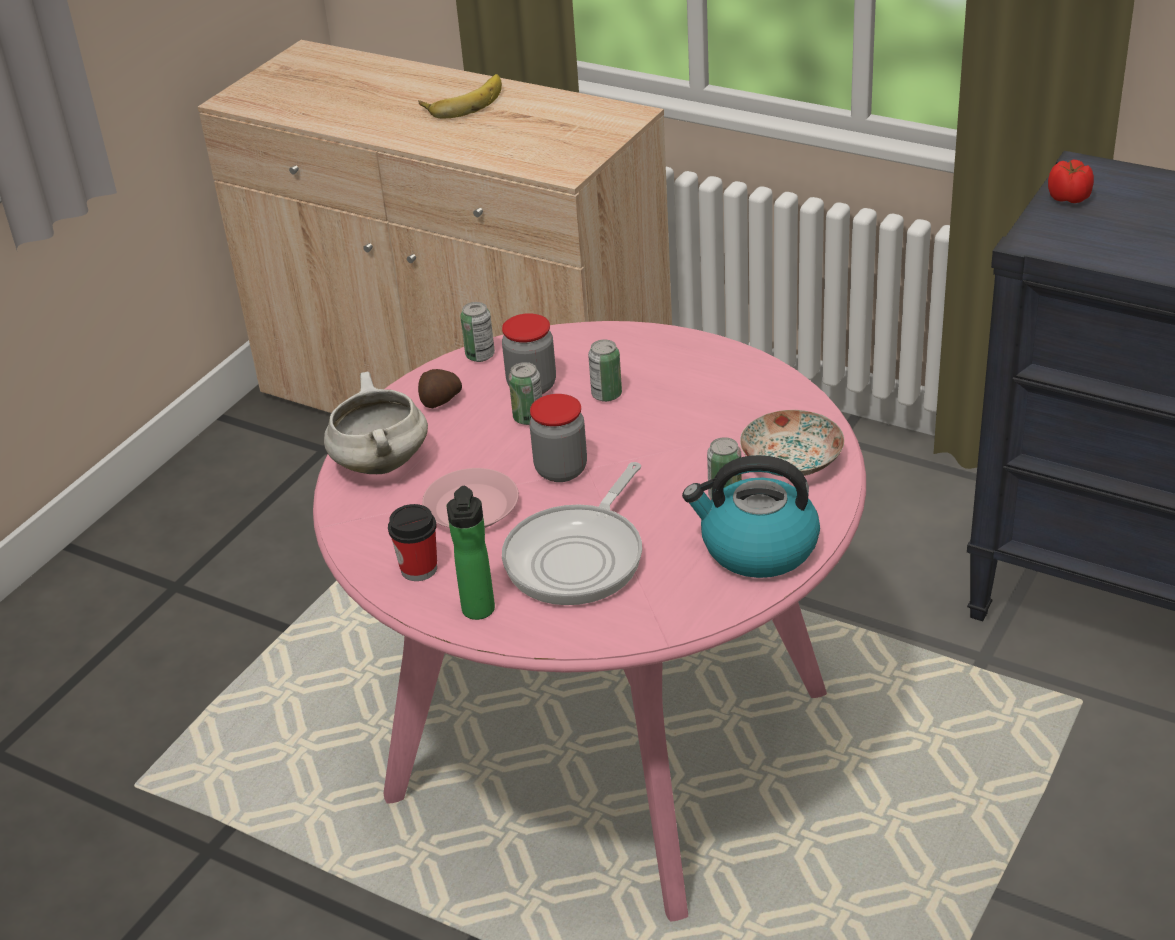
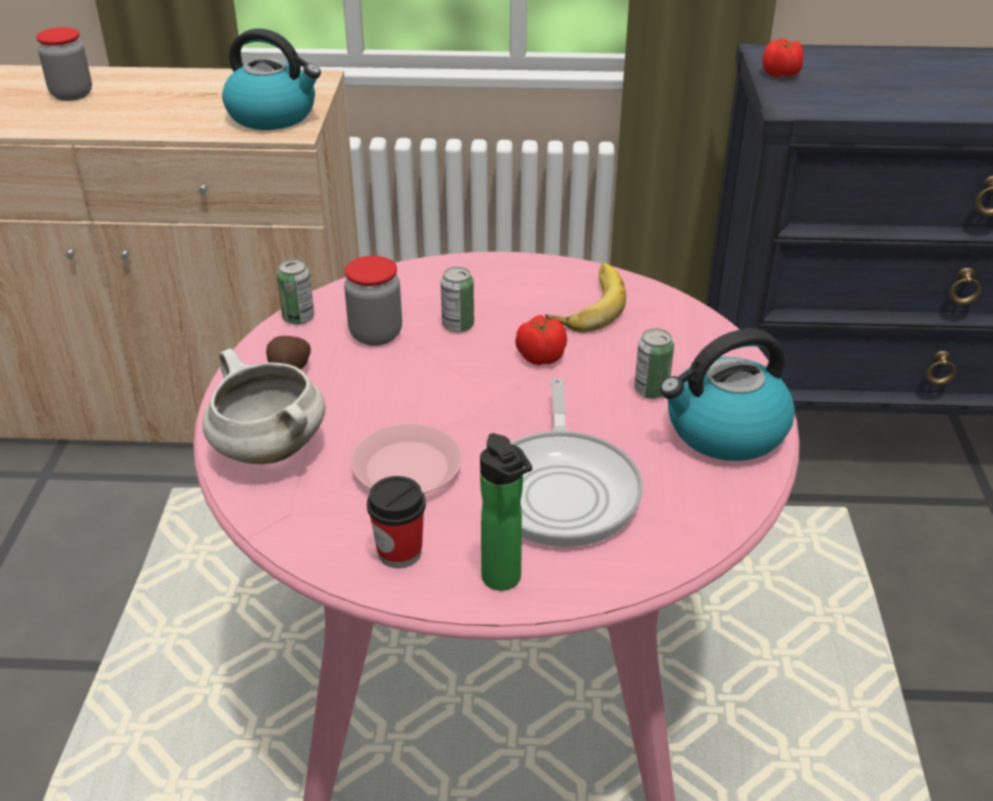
camera: 30 degrees left, 0 degrees up
banana [419,74,502,118] -> banana moved to [545,263,626,333]
can [509,362,542,425] -> none
jar [529,394,587,482] -> jar moved to [36,27,92,101]
plate [740,410,844,477] -> none
none -> kettle [222,28,321,130]
none -> tomato [515,315,567,365]

